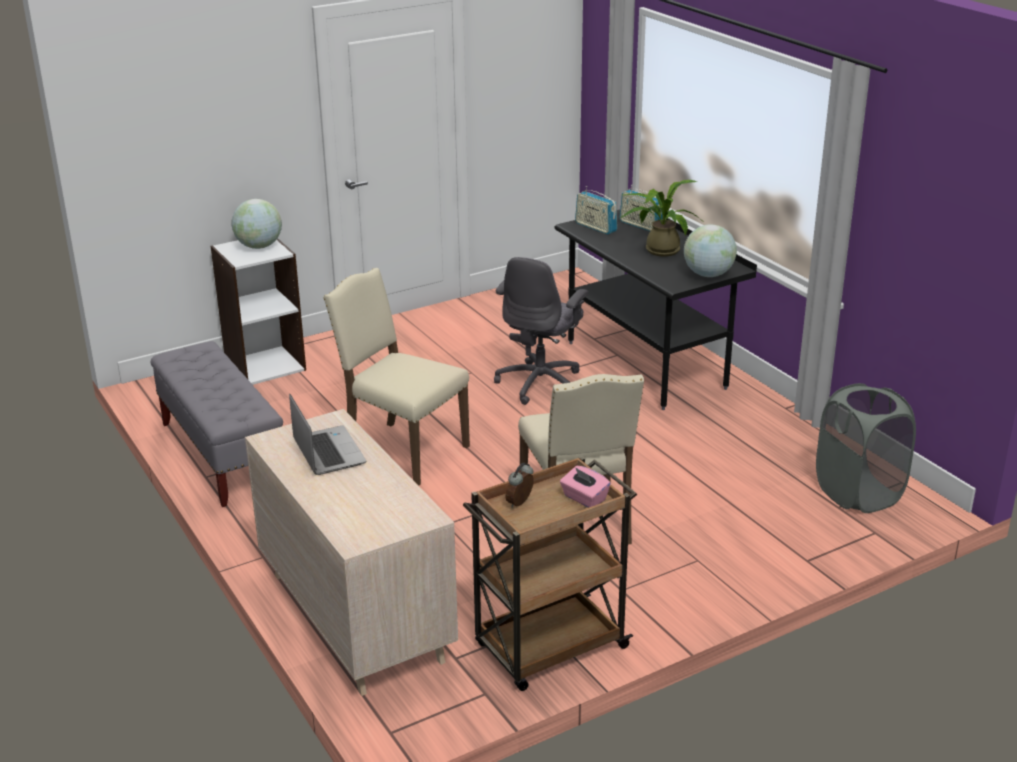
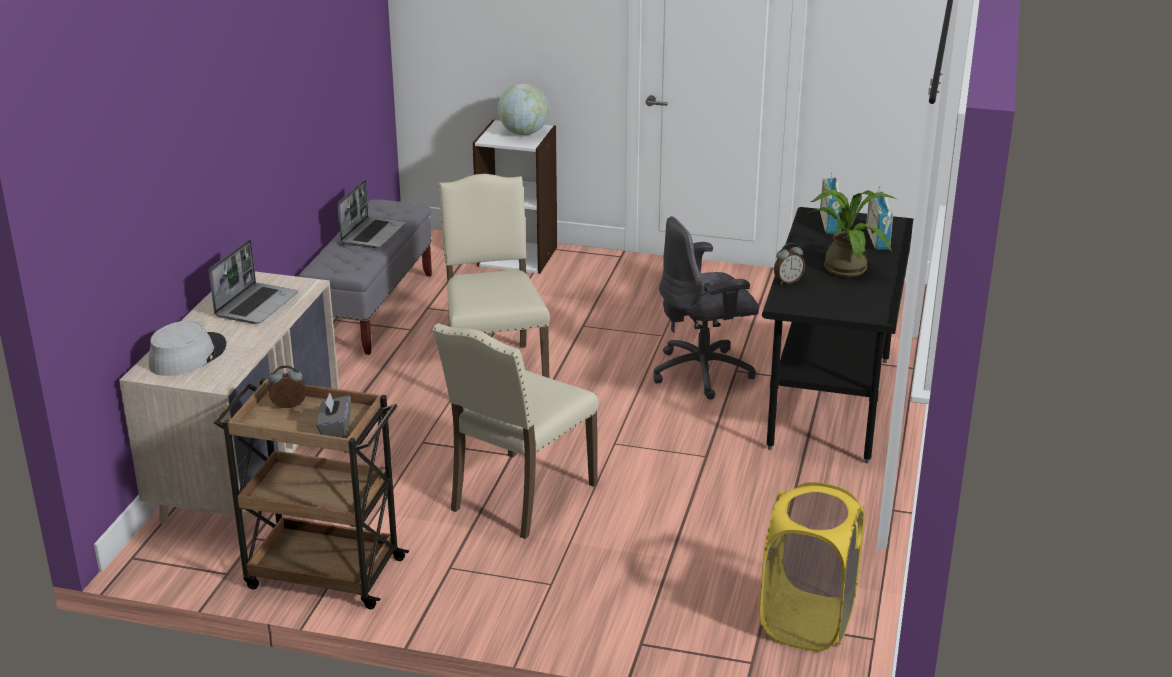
camera: 45 degrees right, 0 degrees up
pink tissue box [560,466,611,508] -> grey tissue box [316,392,351,438]
globe [684,225,737,277] -> none
grey laundry basket [816,383,916,513] -> yellow laundry basket [760,482,865,651]
none -> grey hat [149,320,226,376]
none -> laptop [338,180,406,248]
none -> alarm clock [774,243,805,284]

